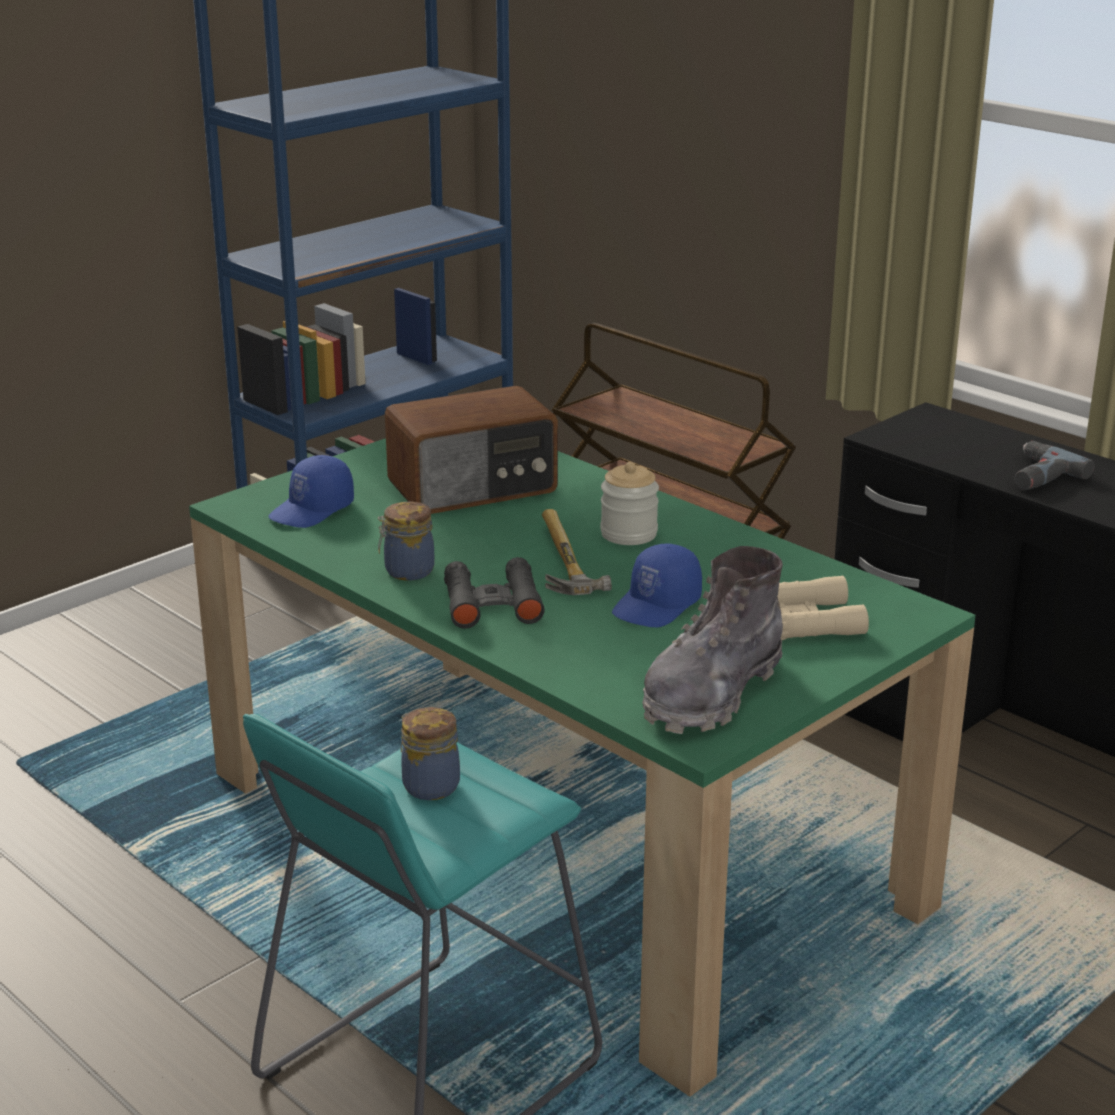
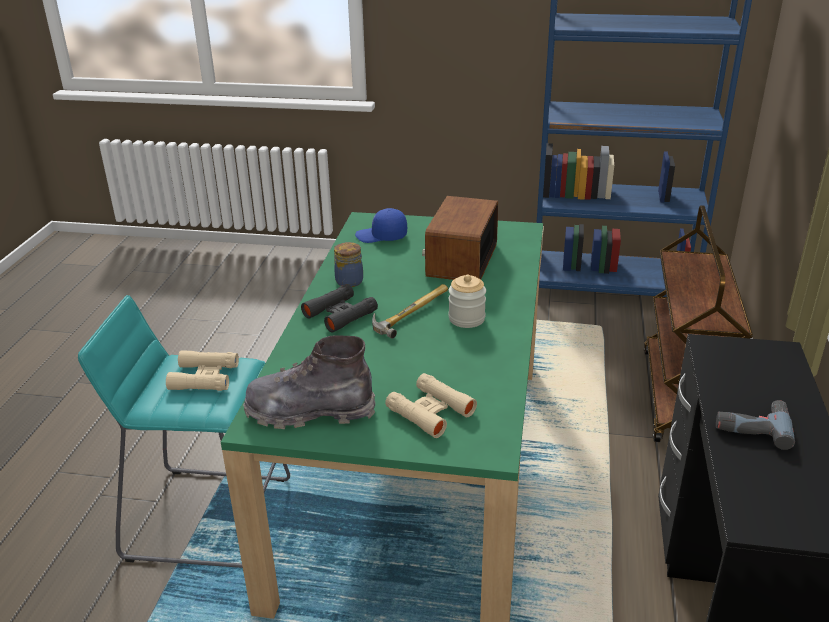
camera: 55 degrees right, 5 degrees up
radio [385,385,558,514] -> radio turned 75 degrees clockwise [422,196,499,280]
jar [401,707,460,800] -> beige binoculars [166,350,239,391]
blue cap [612,544,702,627] -> none

